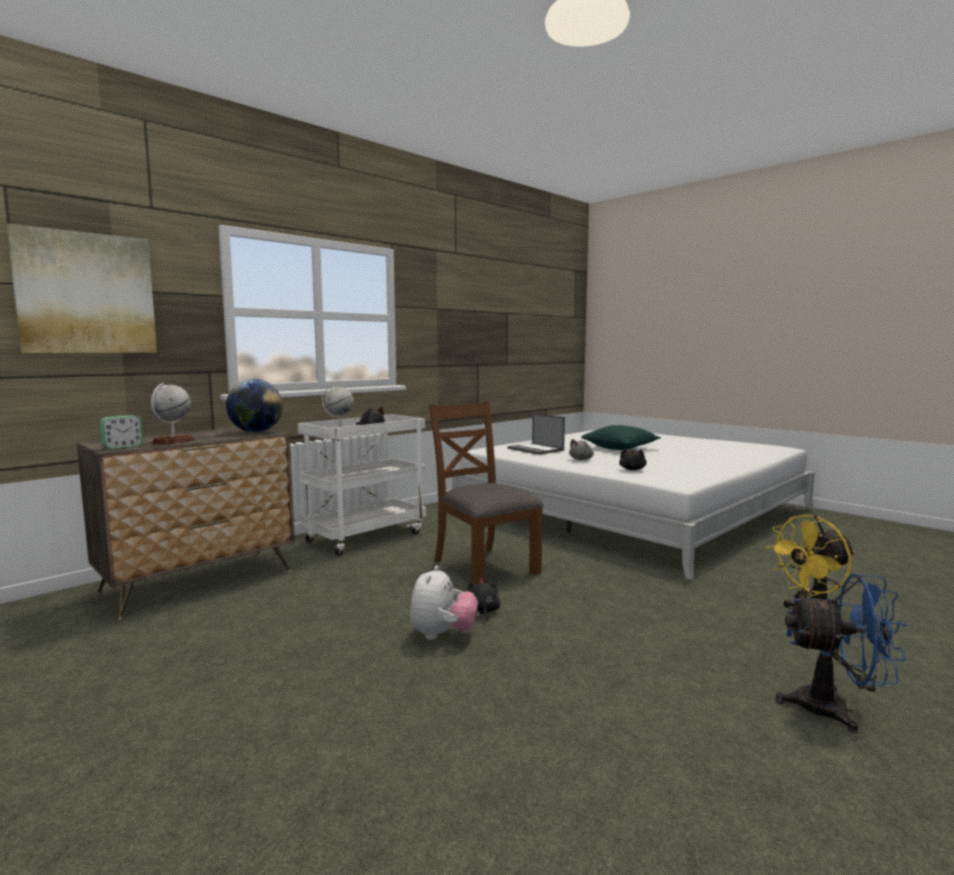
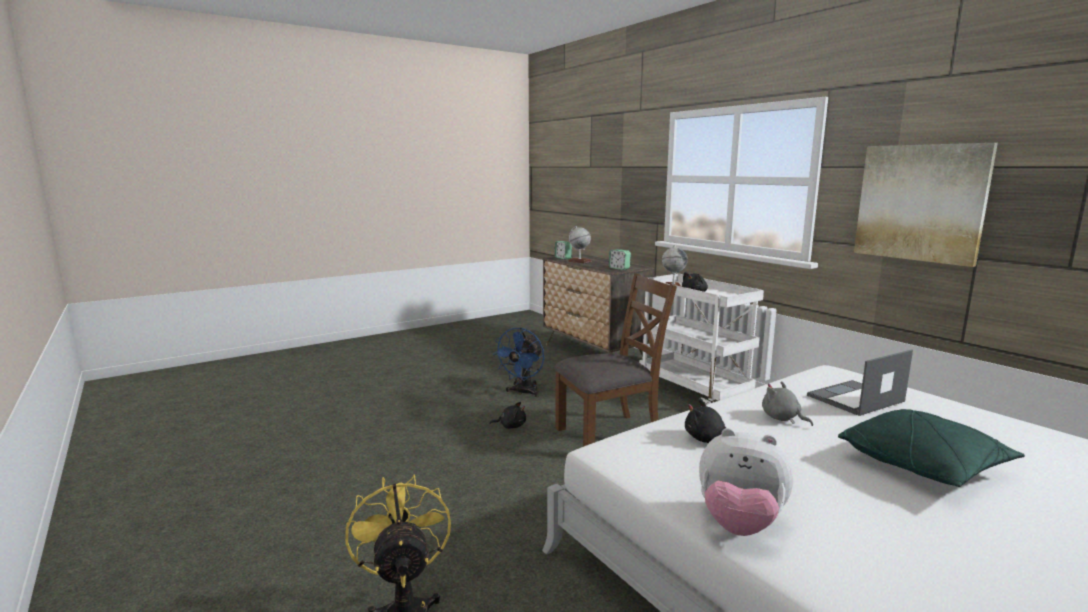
camera: 100 degrees right, 5 degrees up
picture [6,223,157,353] -> picture moved to [854,143,998,267]
globe [226,379,283,432] -> alarm clock [609,249,631,270]
plush toy [410,565,478,640] -> plush toy moved to [699,428,793,536]
blue fan [775,574,906,733] -> blue fan moved to [492,327,544,397]

